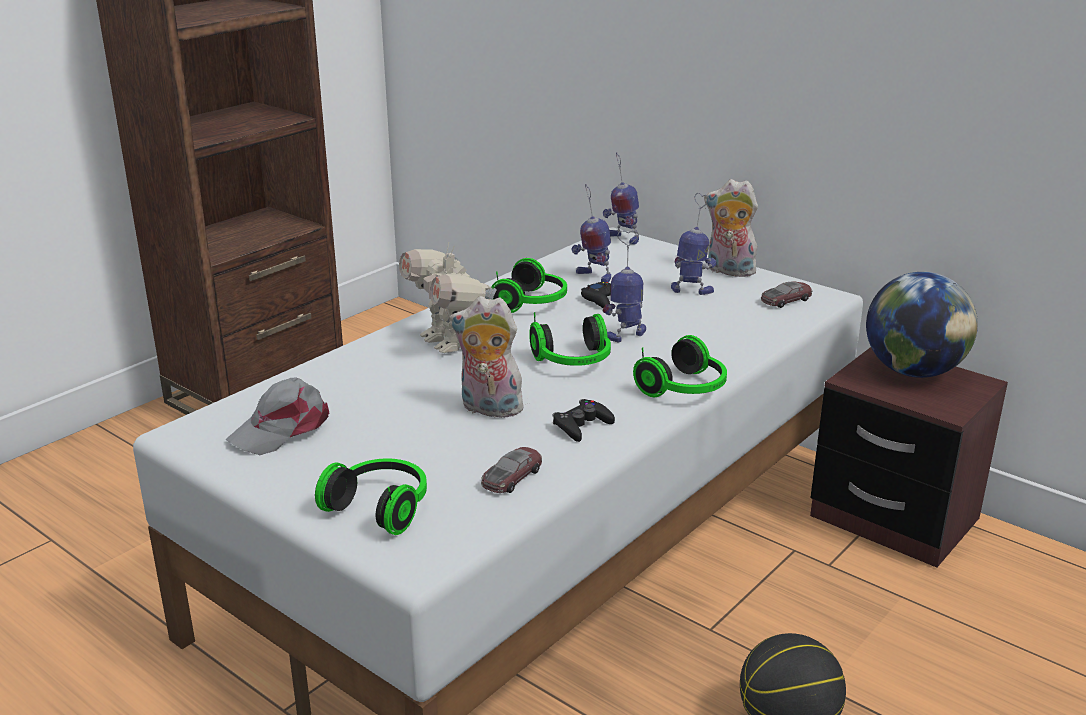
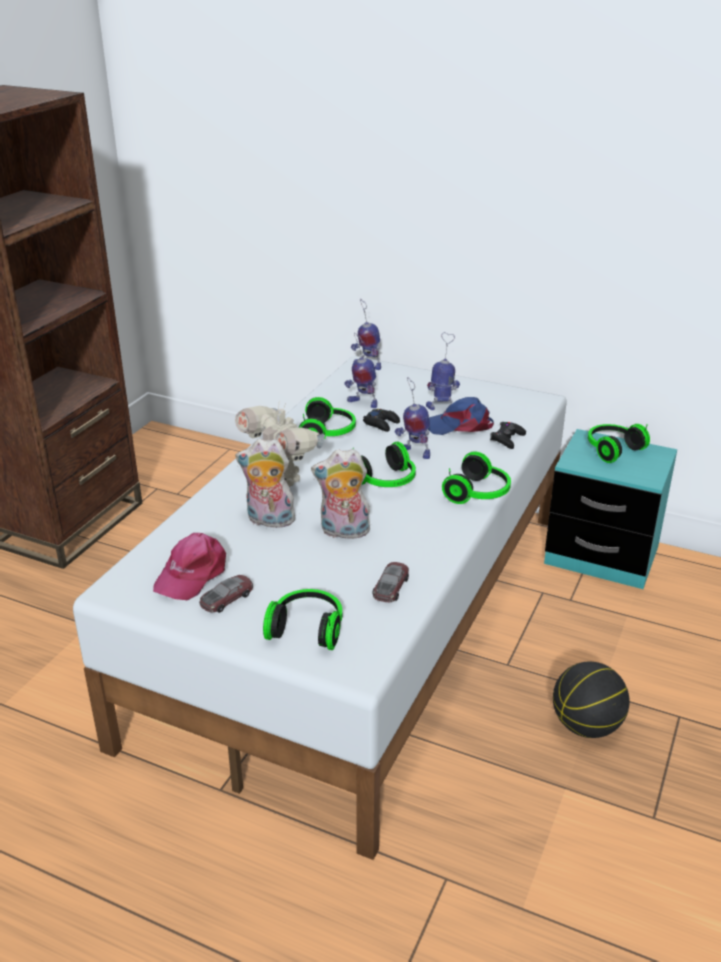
camera: 15 degrees left, 5 degrees up
grey cap [226,378,330,455] -> pink cap [153,533,226,600]
black game controller [553,399,615,442] -> black game controller moved to [490,422,526,449]
toy robot [603,230,646,343] -> toy robot turned 105 degrees counterclockwise [395,377,430,459]
plush toy [704,179,758,277] -> plush toy moved to [235,439,295,528]
toy car [761,282,812,308] -> toy car moved to [199,575,253,613]
brown nightstand [810,347,1008,567] -> turquoise nightstand [544,429,677,589]
globe [866,272,978,378] -> headphones [588,424,650,463]
none -> blue cap [428,397,494,435]

